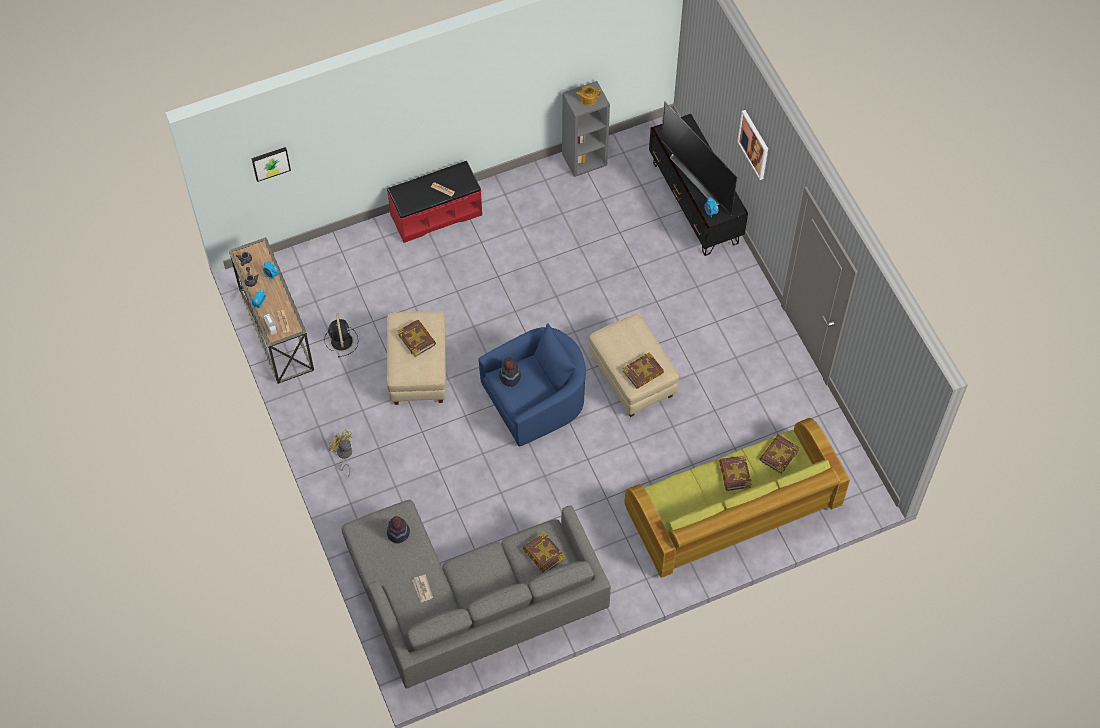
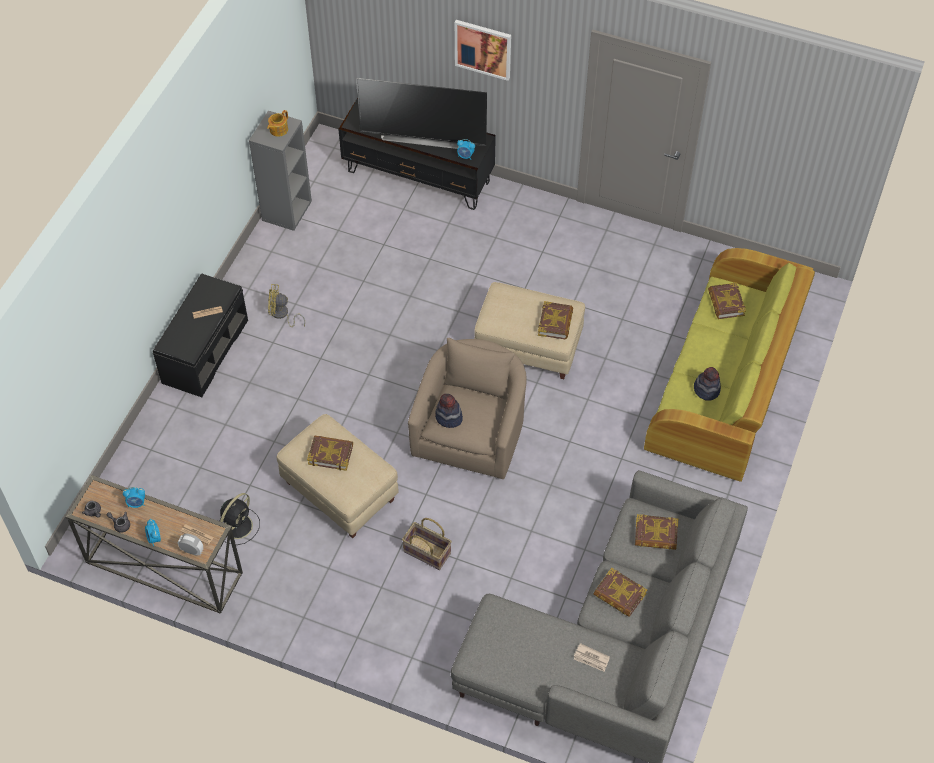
camera: 45 degrees left, 5 degrees down
picture [251,147,291,182] -> none
black fan [324,313,358,358] -> black fan turned 90 degrees clockwise [220,493,260,545]
yellow fan [329,429,353,477] -> yellow fan moved to [268,284,305,327]
red bench [387,161,482,243] -> black bench [153,274,248,397]
hat [387,516,410,543] -> hat moved to [694,367,721,401]
blue armchair [478,323,586,447] -> beige armchair [408,338,527,479]
book [719,455,752,491] -> book moved to [593,568,647,617]
none -> basket [402,518,452,570]

